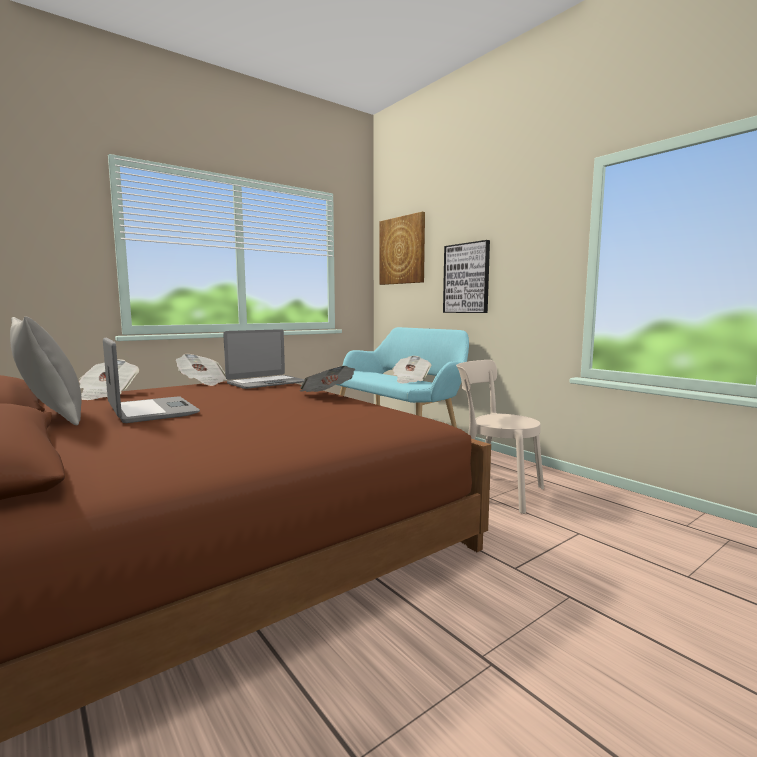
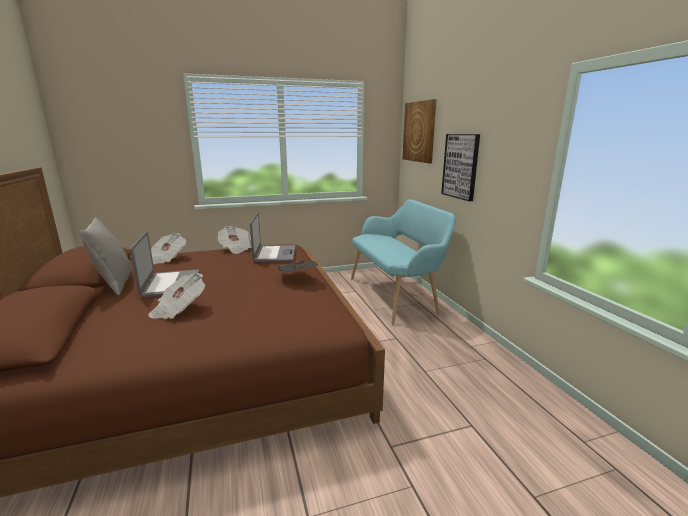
camera: 20 degrees right, 10 degrees up
laptop [223,329,305,389] -> laptop turned 75 degrees counterclockwise [250,212,295,262]
newspaper [393,356,431,383] -> newspaper moved to [148,273,205,319]
beige chair [456,360,544,514] -> none

